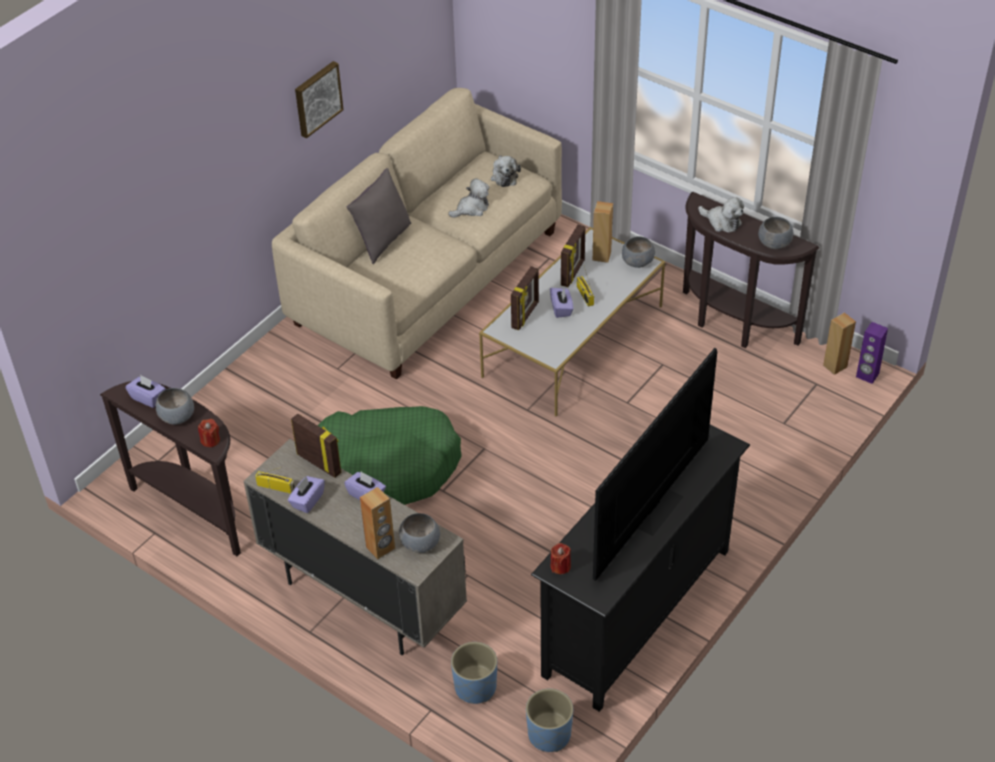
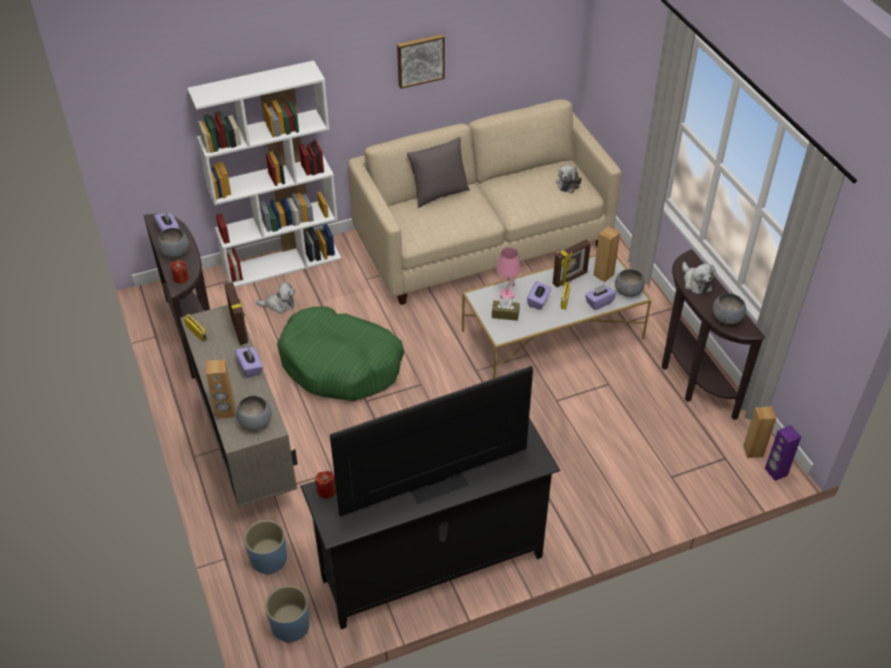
camera: 30 degrees right, 0 degrees up
purple tissue box [288,476,325,513] -> purple tissue box moved to [585,284,616,310]
plush toy [448,178,489,218] -> plush toy moved to [256,282,295,314]
picture frame [511,266,539,330] -> pink table lamp [496,248,521,299]
none -> white bookcase [187,61,341,288]
none -> brown tissue box [492,298,520,321]

